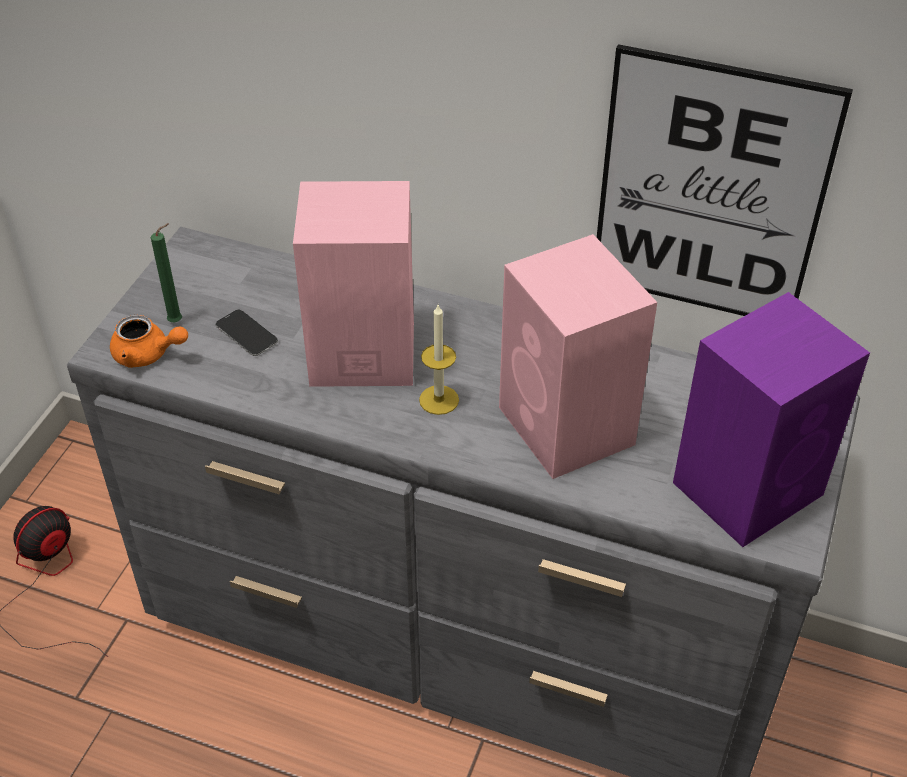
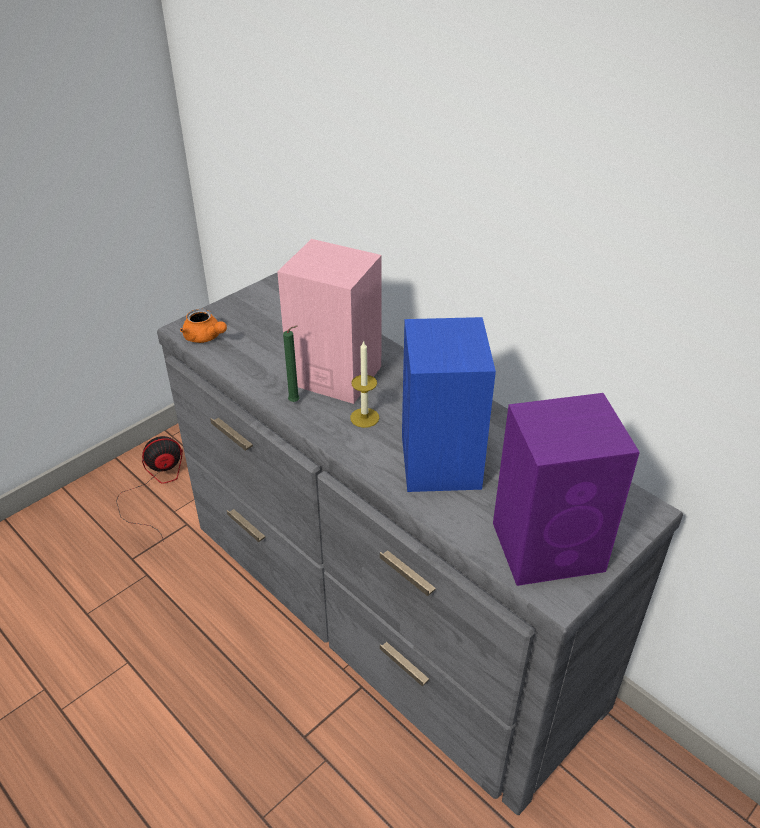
camera: 25 degrees right, 5 degrees down
green candle [151,223,182,322] -> green candle moved to [283,326,300,402]
phone [216,310,278,356] -> none
pink speaker [499,234,657,479] -> blue speaker [402,317,496,492]
picture [597,44,853,316] -> none

